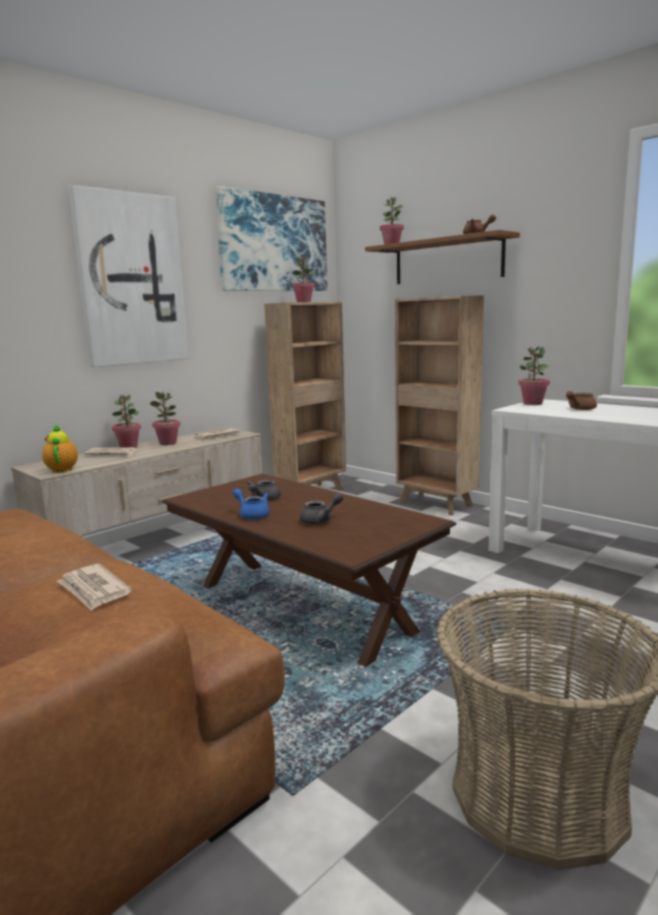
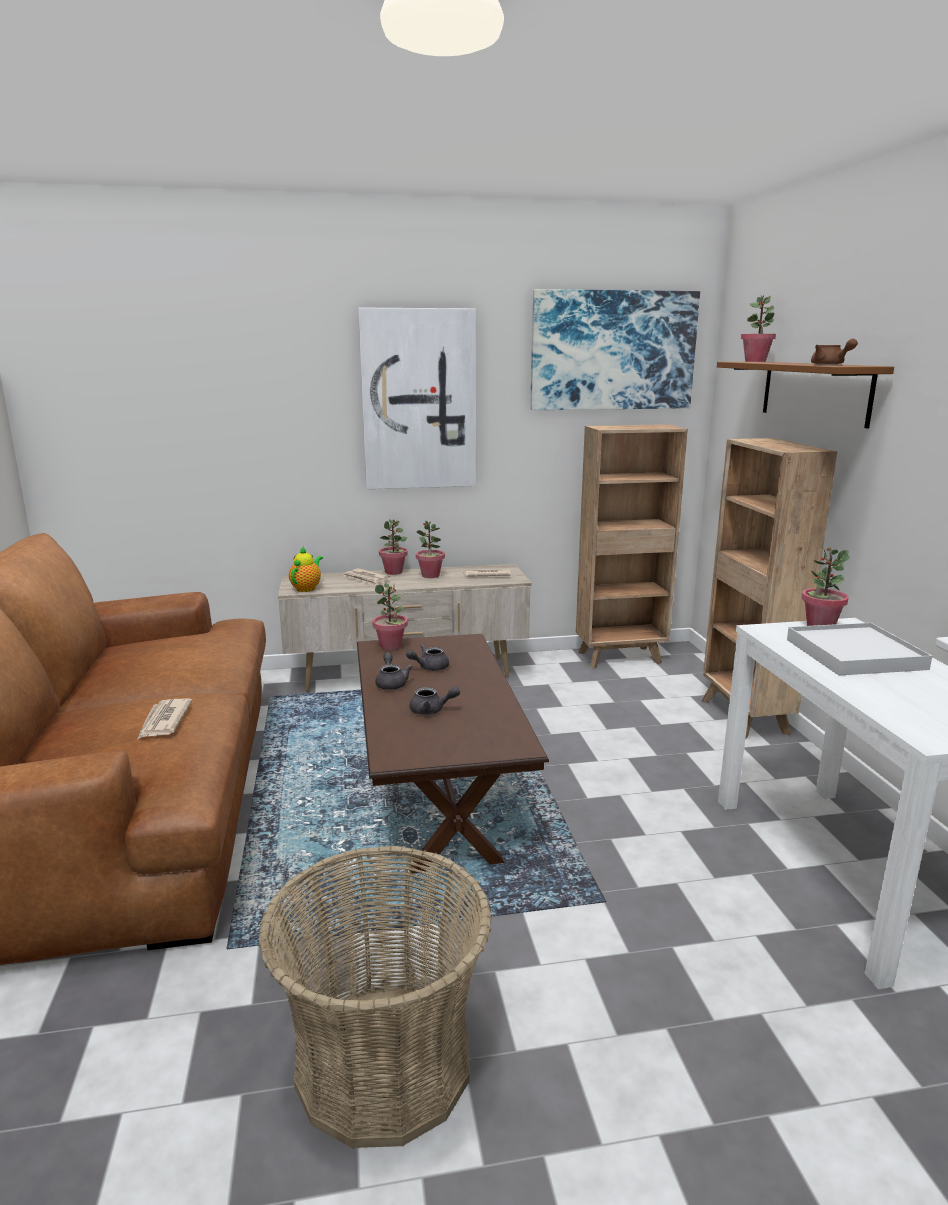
camera: 35 degrees right, 5 degrees up
blue teapot [233,488,270,519] -> grey teapot [375,652,412,690]
potted plant [292,256,315,302] -> potted plant moved to [372,583,408,650]
brown teapot [566,391,597,410] -> white tray [787,623,932,676]

